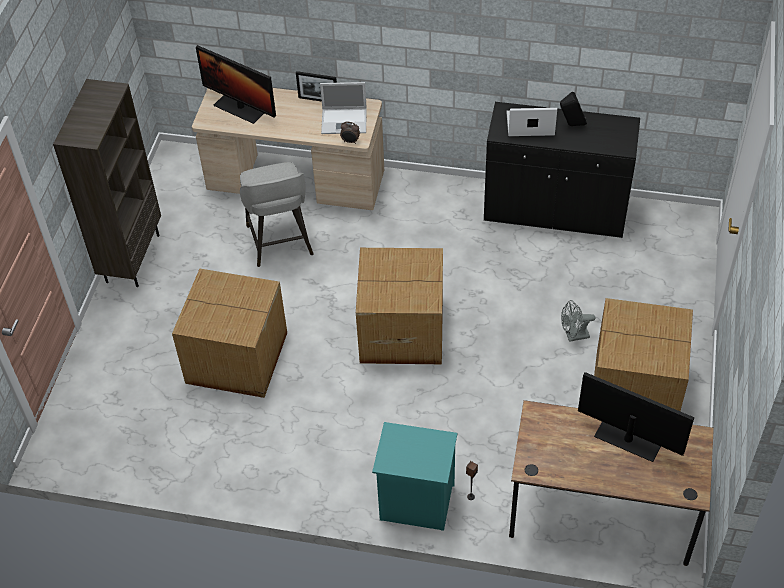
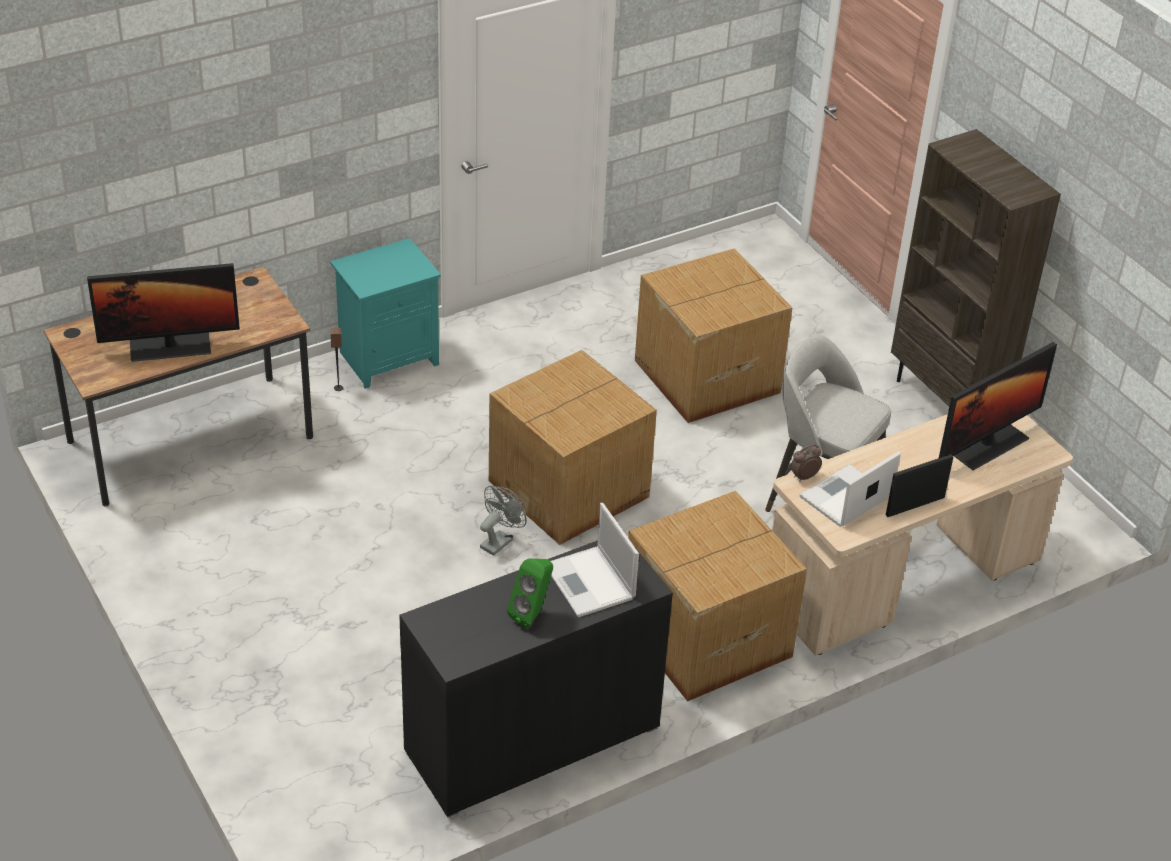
camera: 135 degrees right, 10 degrees down
monitor [196,45,276,124] -> monitor turned 150 degrees clockwise [939,342,1057,470]
laptop [506,108,557,136] -> laptop turned 105 degrees clockwise [551,503,639,617]
black speaker [560,92,587,126] -> green speaker [507,558,553,628]
grey fan [561,300,595,342] -> grey fan moved to [480,486,527,556]
cardboard box [594,298,693,411] -> cardboard box moved to [628,491,807,702]

